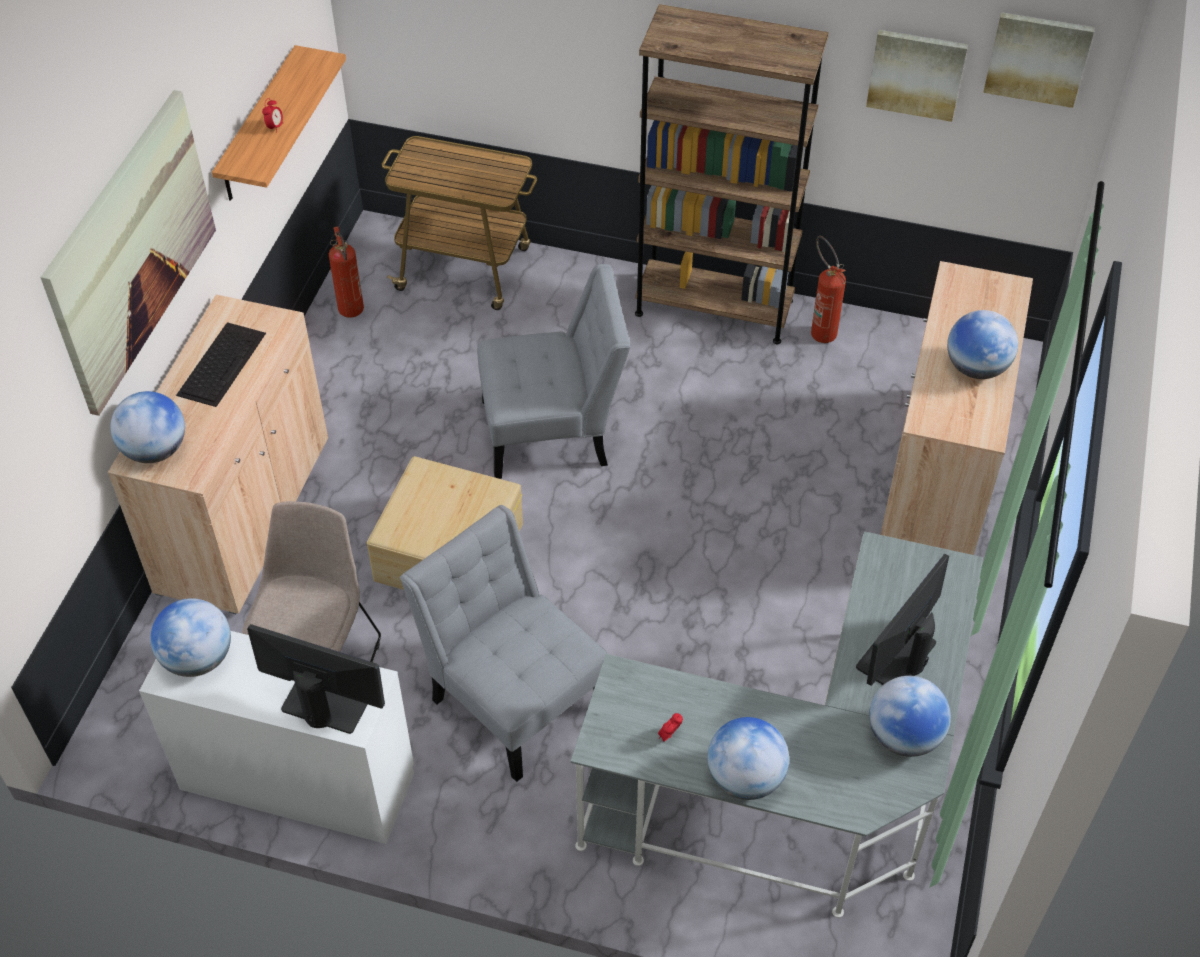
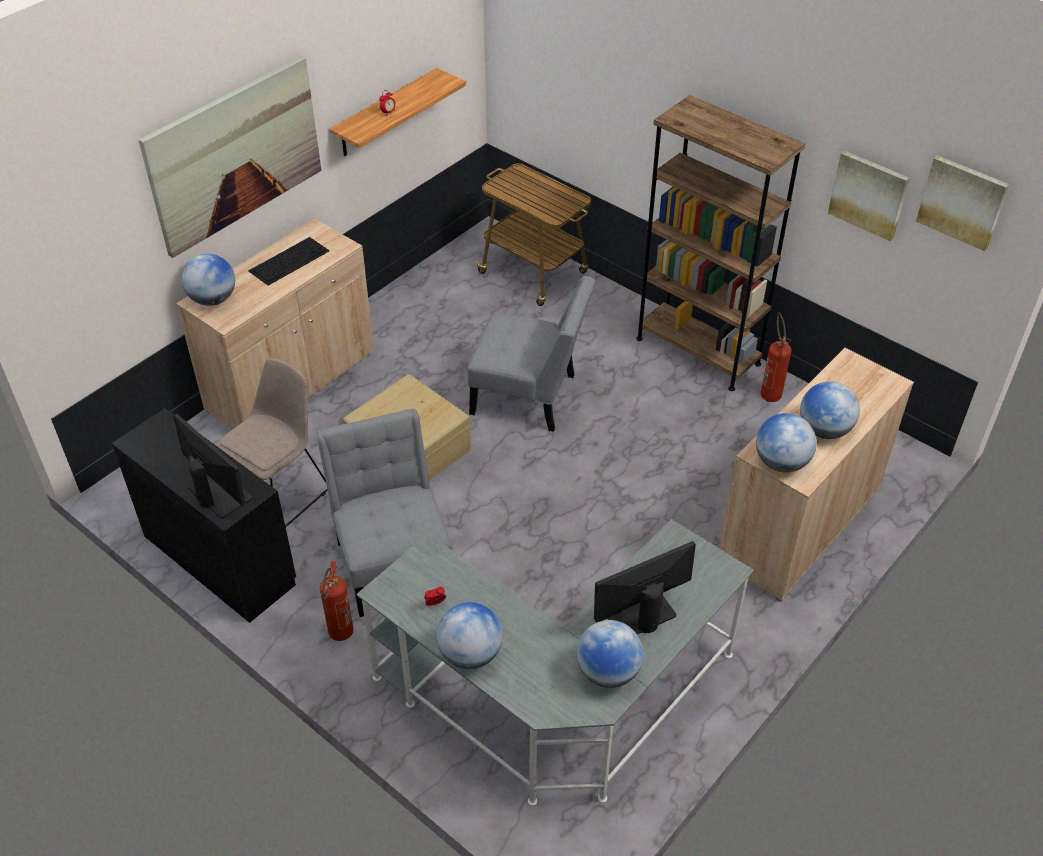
camera: 25 degrees right, 5 degrees down
white desk [139,631,414,844] -> black desk [112,408,296,623]
globe [150,598,231,677] -> globe moved to [756,413,817,472]
fire extinguisher [329,226,364,318] -> fire extinguisher moved to [320,561,354,641]

